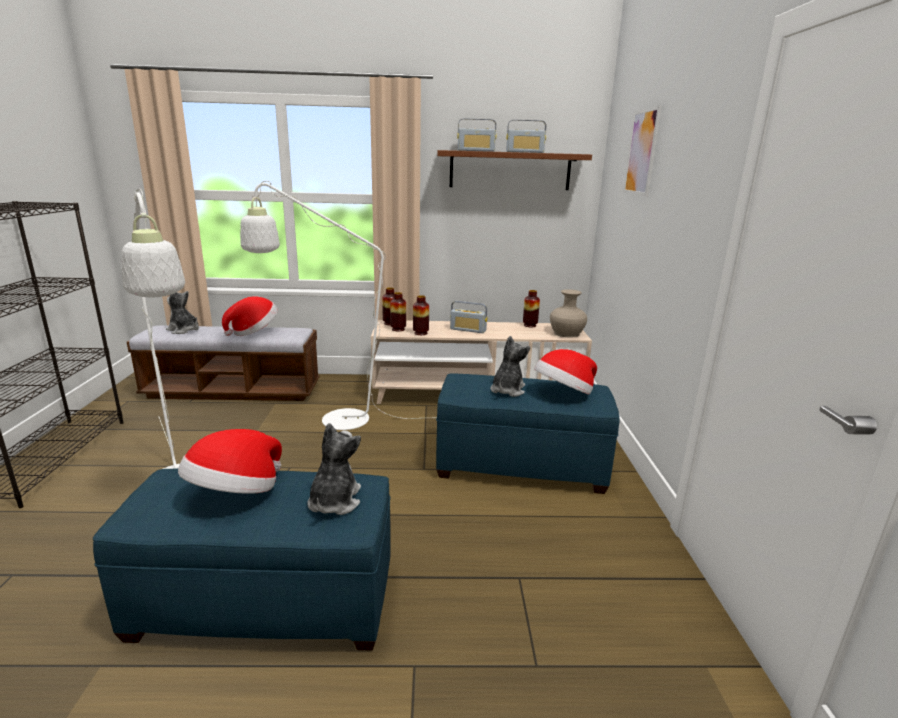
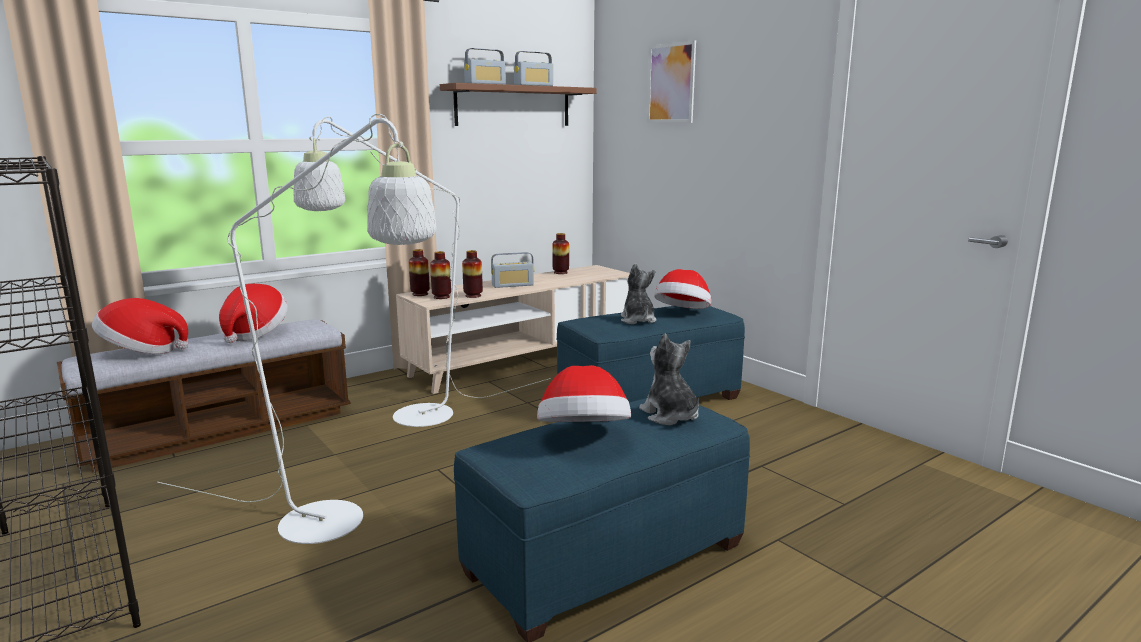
camera: 35 degrees left, 5 degrees down
plush toy [166,291,199,334] -> hat [92,298,189,354]
beige vase [550,289,587,338] -> none

